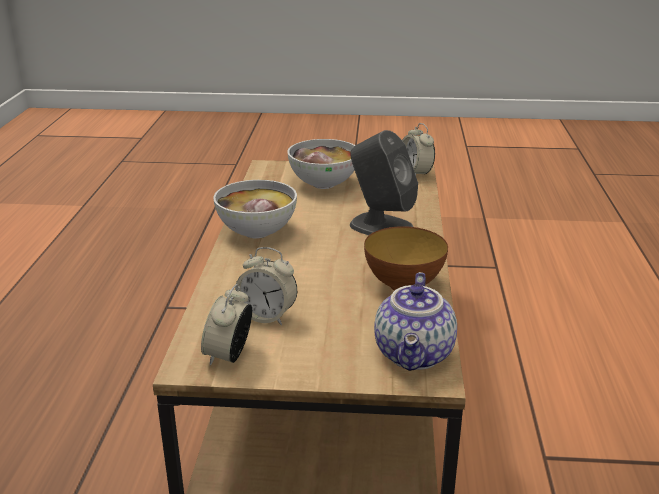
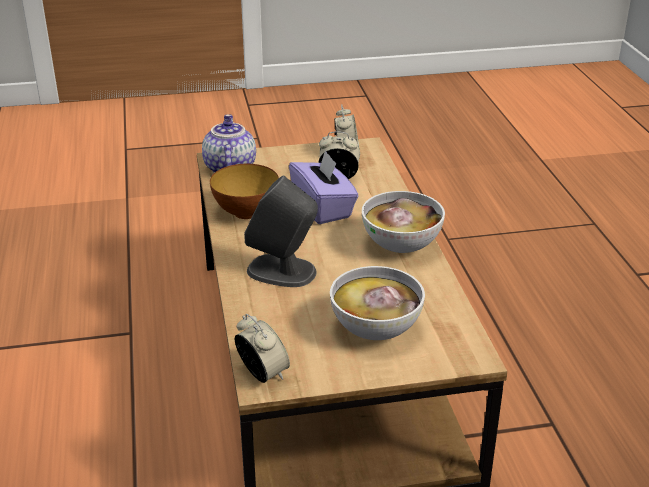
camera: 165 degrees right, 5 degrees up
none -> purple tissue box [289,150,359,224]

